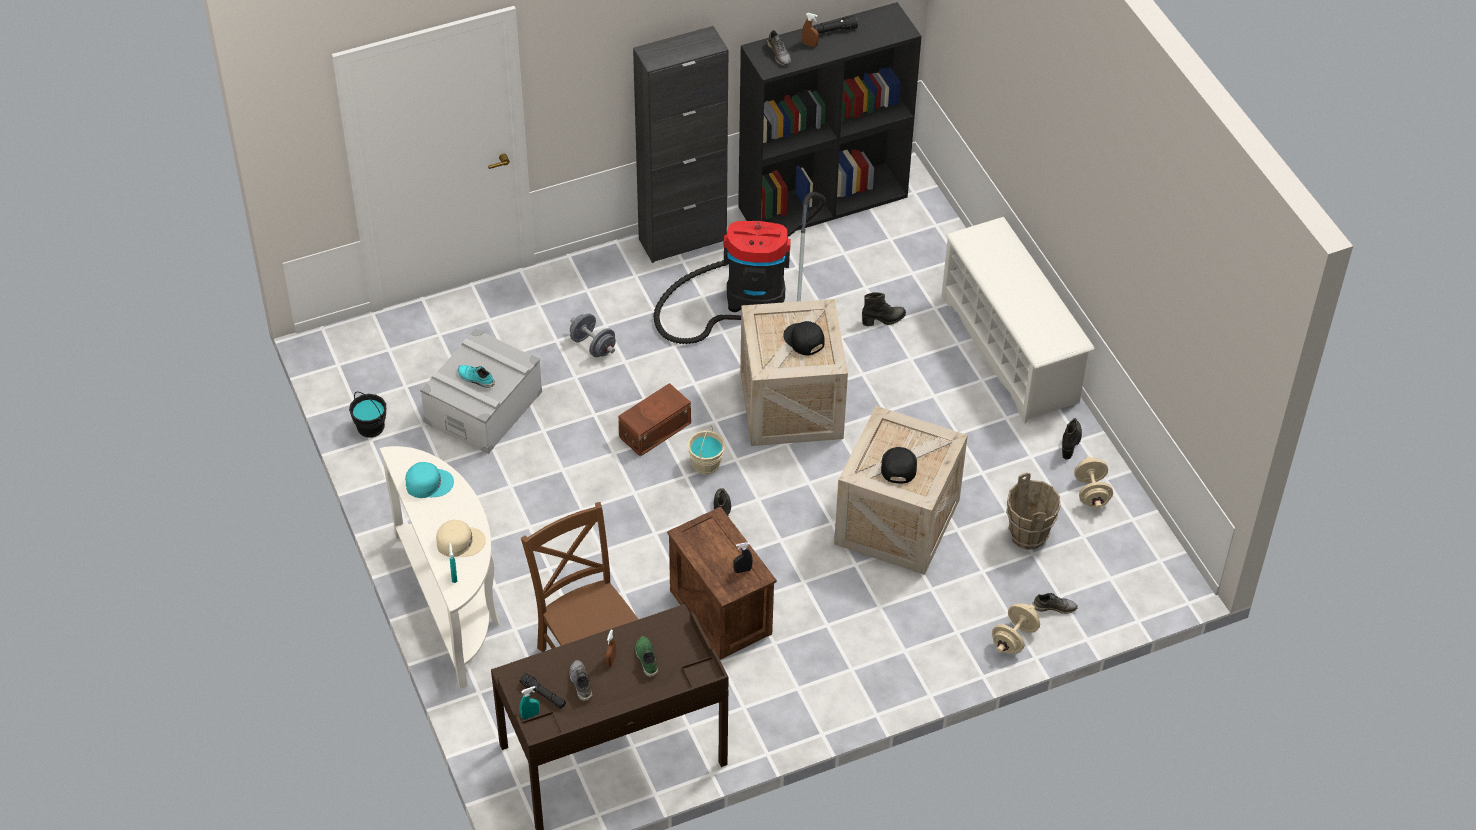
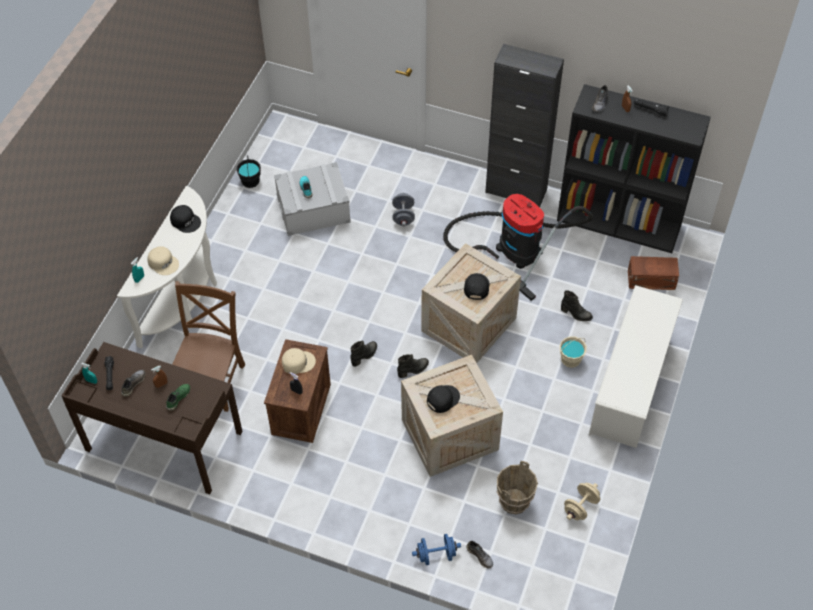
camera: 45 degrees right, 5 degrees up
turquoise cap [405,462,454,498] -> black cap [170,205,201,233]
brown storage box [618,383,691,457] -> brown storage box moved to [628,256,679,290]
beige bucket [688,425,725,475] -> beige bucket moved to [560,336,587,368]
beige dumbbell [992,603,1040,654] -> blue dumbbell [412,534,461,565]
black boot [1062,418,1082,460] -> black boot moved to [397,354,429,378]
none -> beige cap [282,348,316,374]

